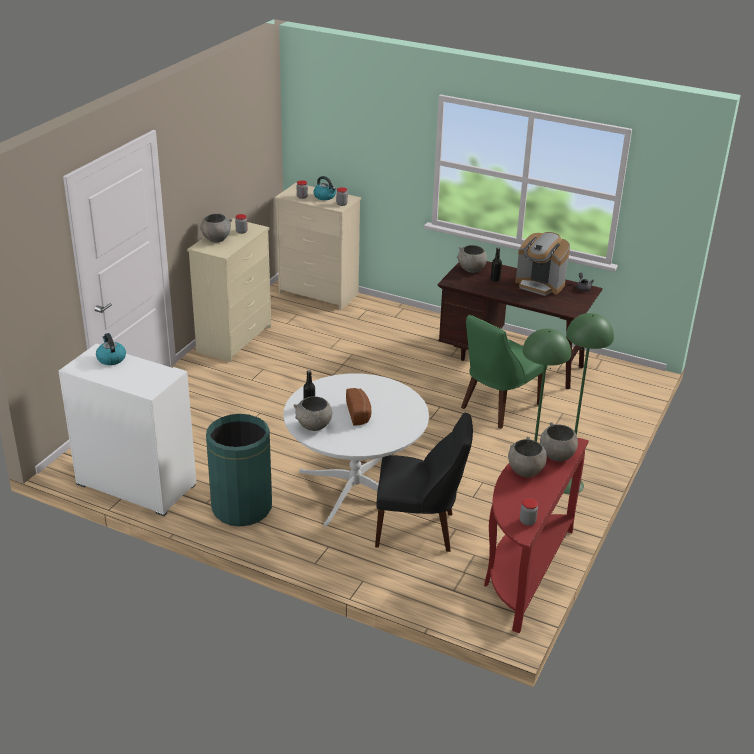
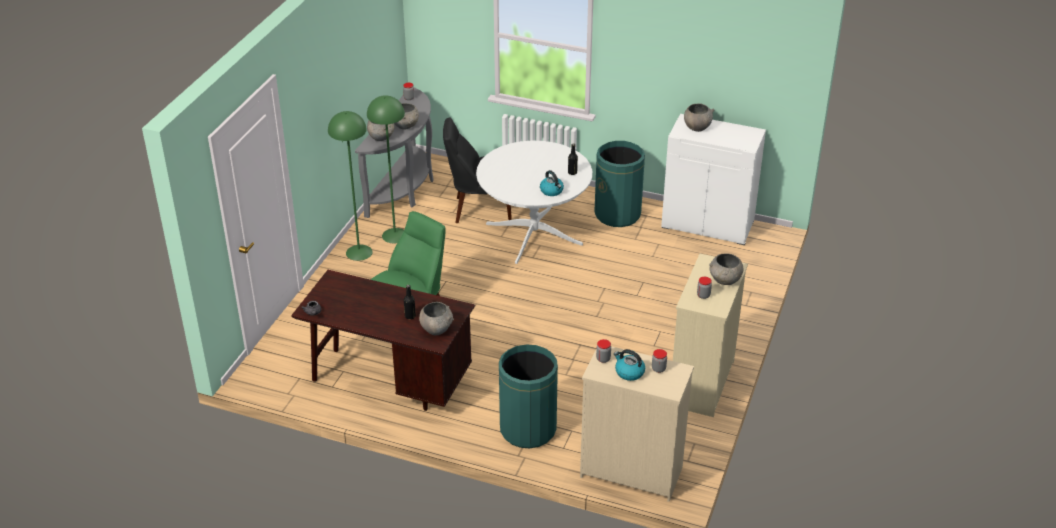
camera: 175 degrees right, 5 degrees up
kettle [96,333,126,365] -> kettle moved to [540,170,564,196]
grey bowl [293,396,332,431] -> grey bowl moved to [684,103,714,132]
bread [346,388,371,426] -> none
red console table [484,438,589,633] -> grey console table [355,88,434,218]
coffee machine [515,232,570,296] -> none
none -> green trash can [499,344,558,448]

